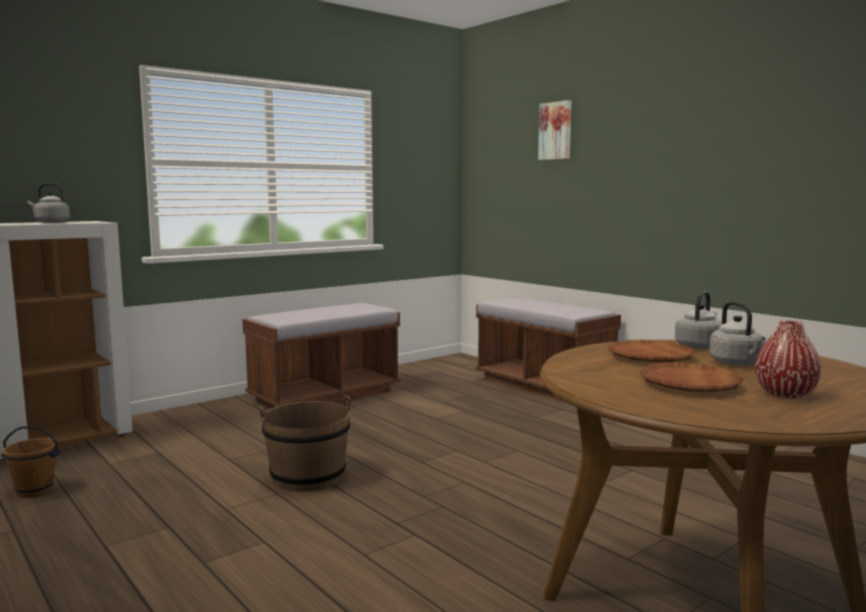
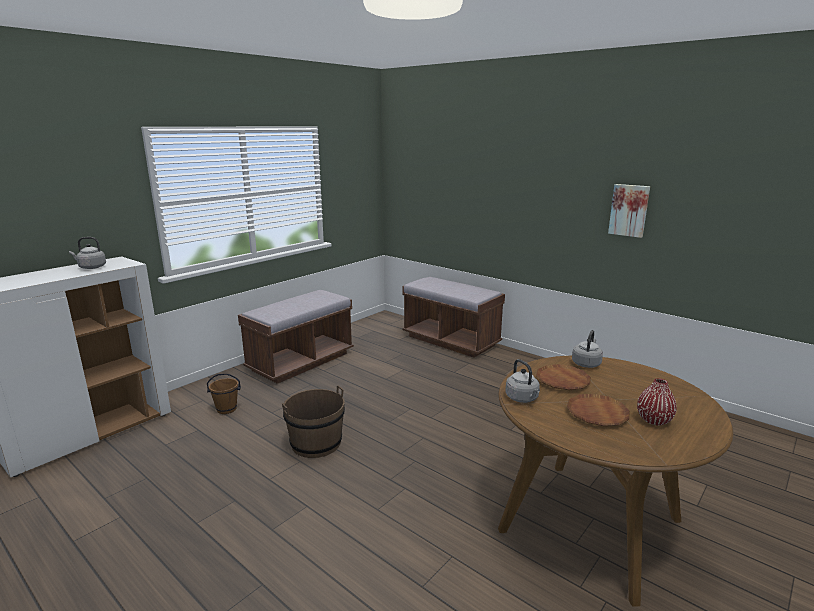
camera: 10 degrees left, 10 degrees up
brown bucket [1,426,61,498] -> brown bucket moved to [207,373,241,414]
picture [538,100,572,160] -> picture moved to [608,184,650,238]
grey kettle [709,301,766,366] -> grey kettle moved to [505,359,540,403]

